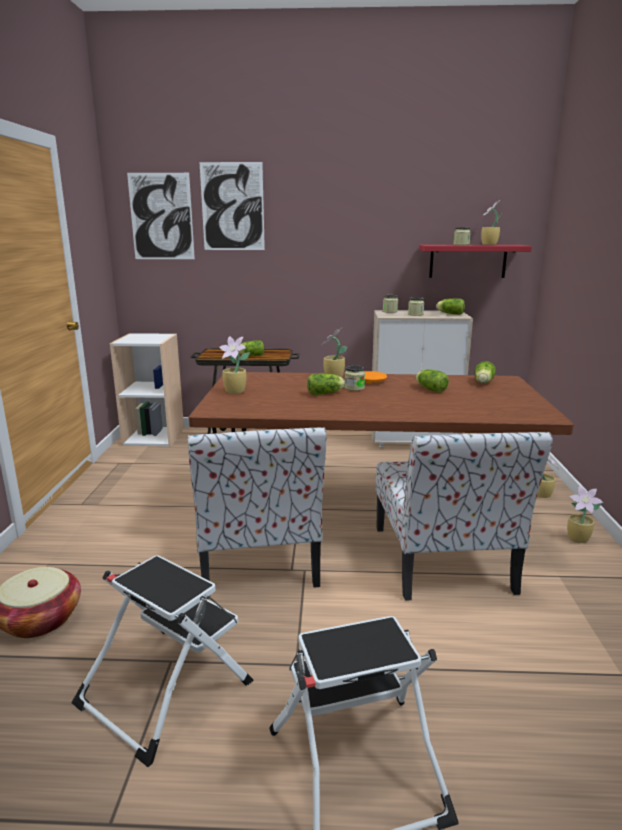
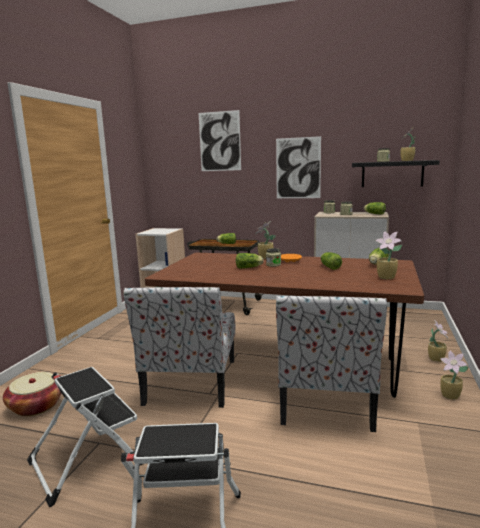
camera: 15 degrees right, 5 degrees down
picture [127,173,195,259] -> picture moved to [276,136,321,198]
potted plant [219,336,250,394] -> potted plant moved to [376,231,402,279]
red shelf [419,245,532,278] -> black shelf [352,160,440,187]

